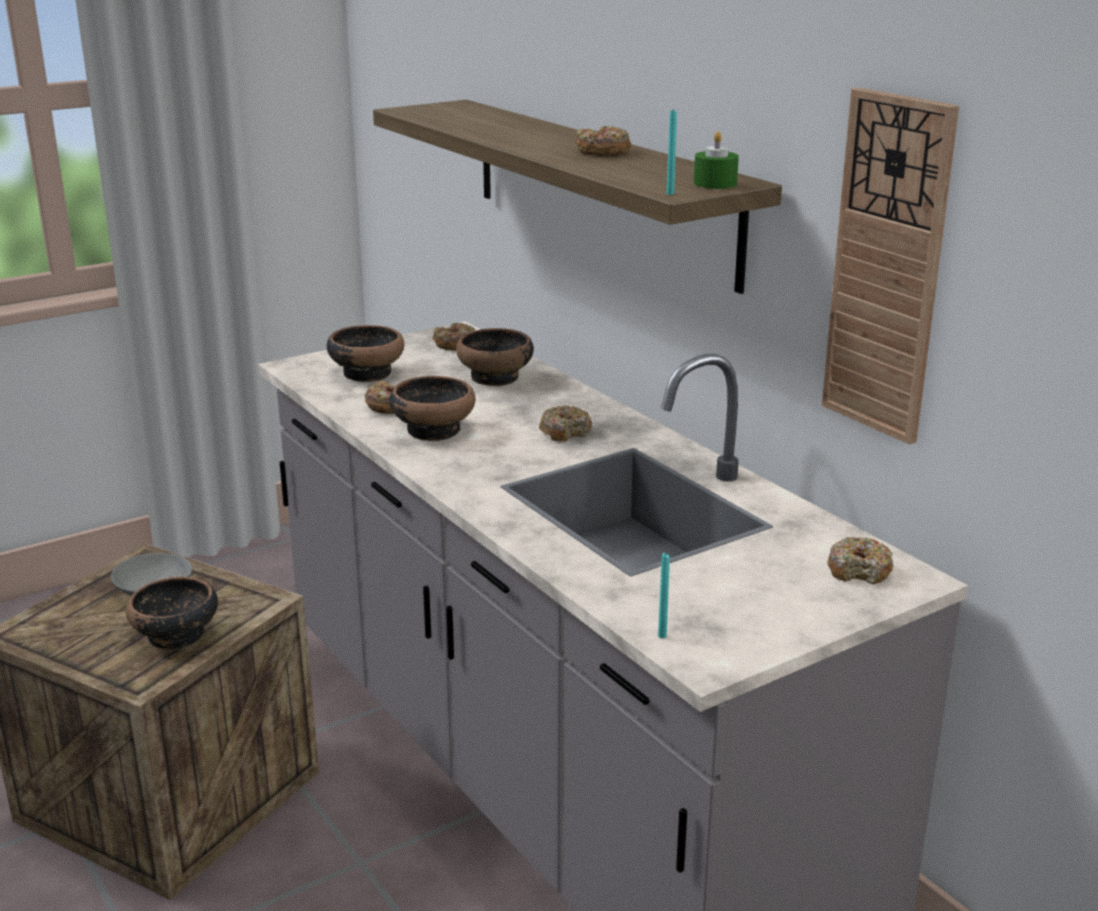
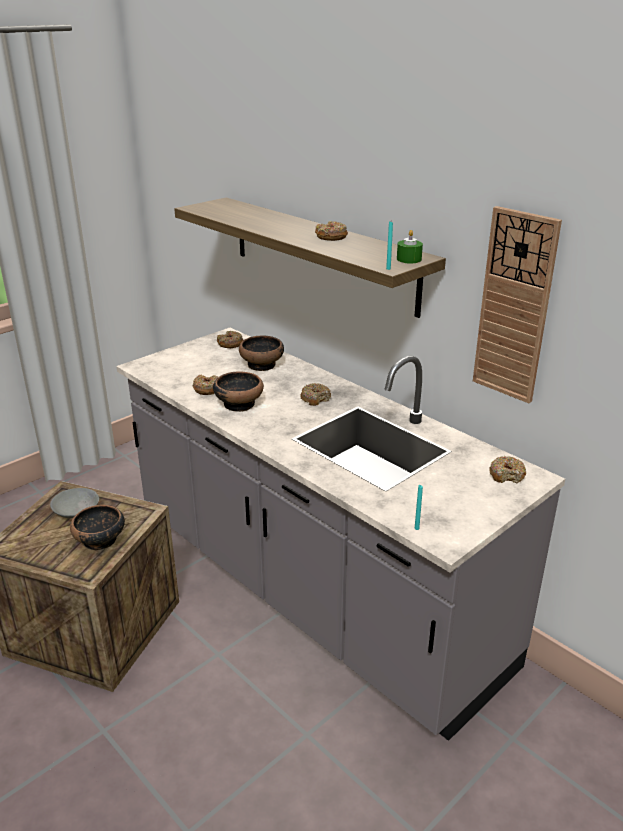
camera: 10 degrees left, 5 degrees up
bowl [327,325,404,382] -> none

